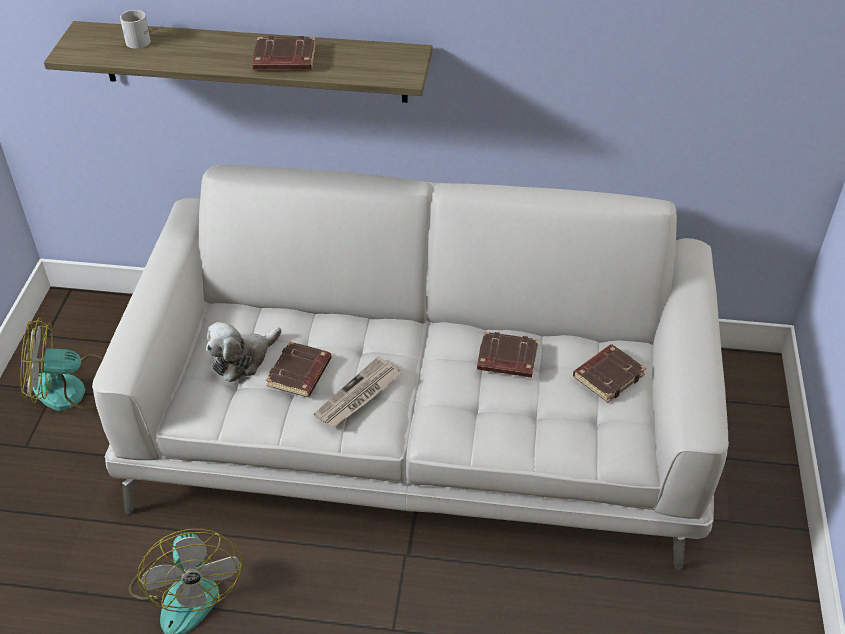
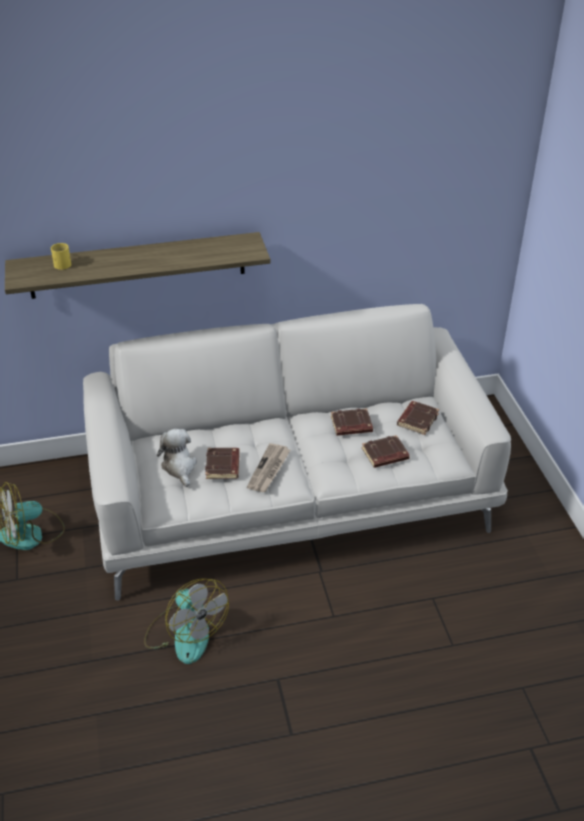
camera: 20 degrees left, 5 degrees down
white mug [120,10,151,49] -> yellow mug [51,243,71,270]
plush toy [206,322,282,382] -> plush toy turned 135 degrees clockwise [157,429,197,487]
brown book [252,36,316,70] -> brown book moved to [362,435,410,468]

